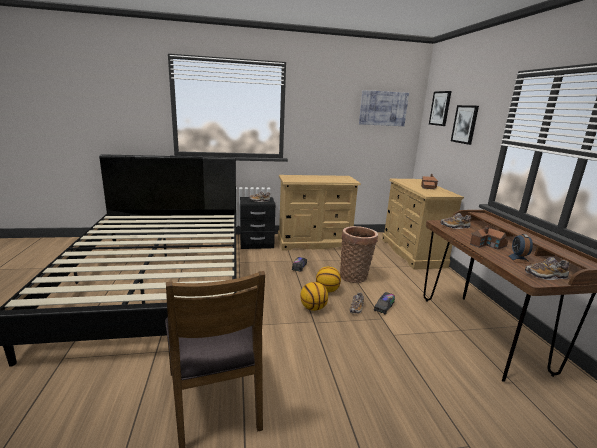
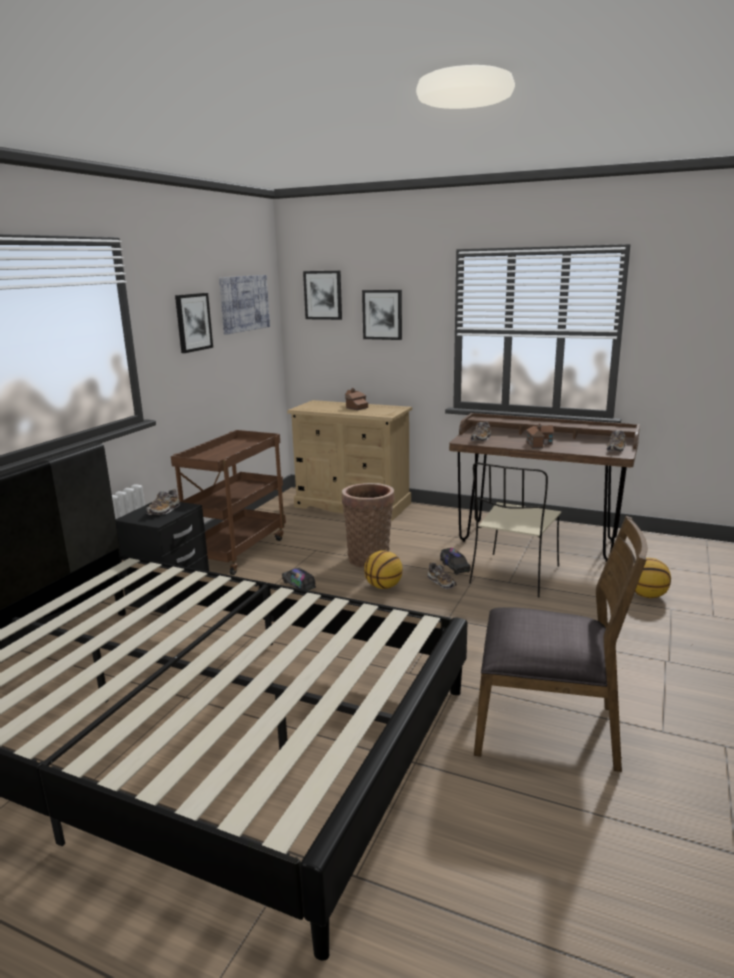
camera: 55 degrees left, 0 degrees up
beige dresser [278,175,361,250] -> brown cart [171,430,286,575]
basketball [300,282,328,311] -> basketball moved to [635,558,671,598]
alarm clock [508,234,533,264] -> none
none -> picture [175,293,213,353]
none -> beige chair [469,462,561,597]

